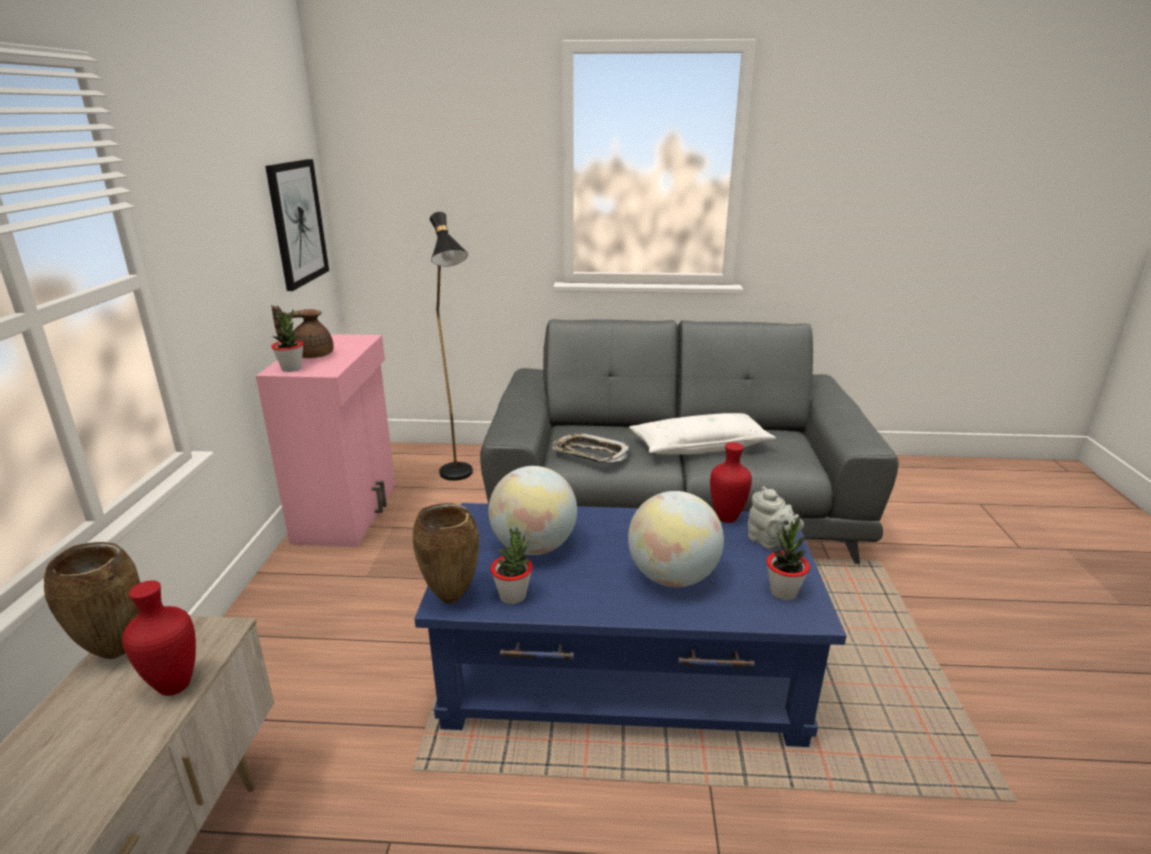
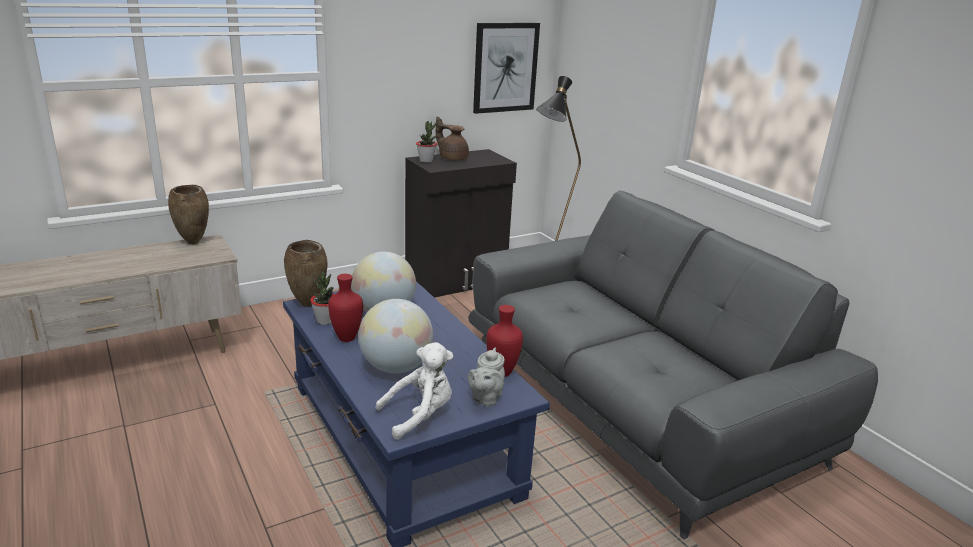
camera: 55 degrees right, 0 degrees up
red vase [122,581,196,696] -> red vase moved to [328,274,363,342]
pink cabinet [256,334,395,547] -> black cabinet [405,149,517,298]
tray [553,433,629,463] -> none
white pillow [629,413,776,455] -> none
potted plant [767,516,810,600] -> white plush toy [376,342,453,440]

